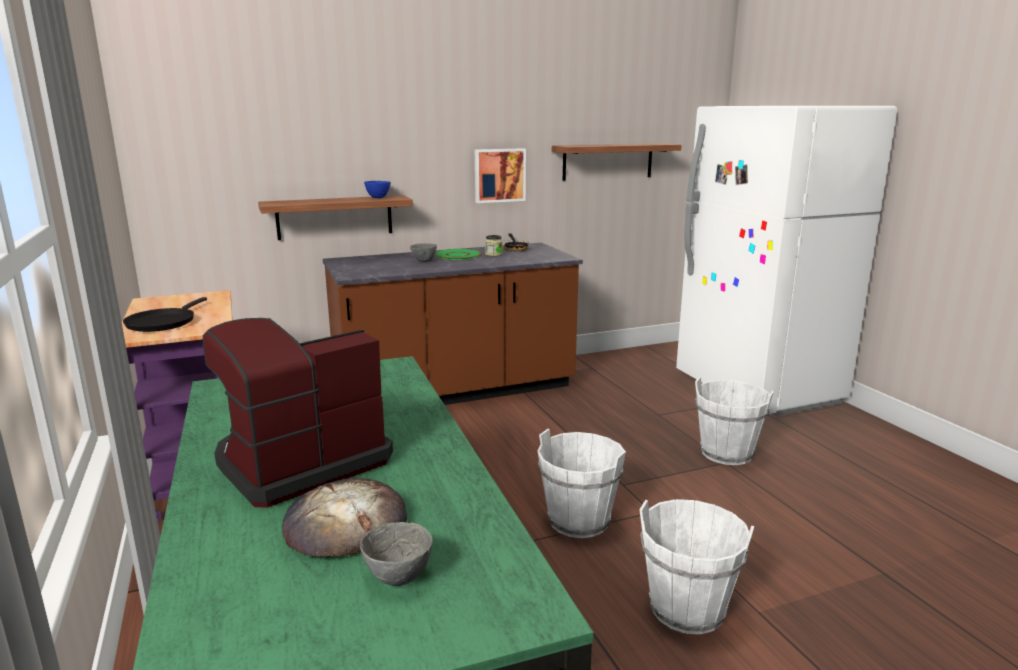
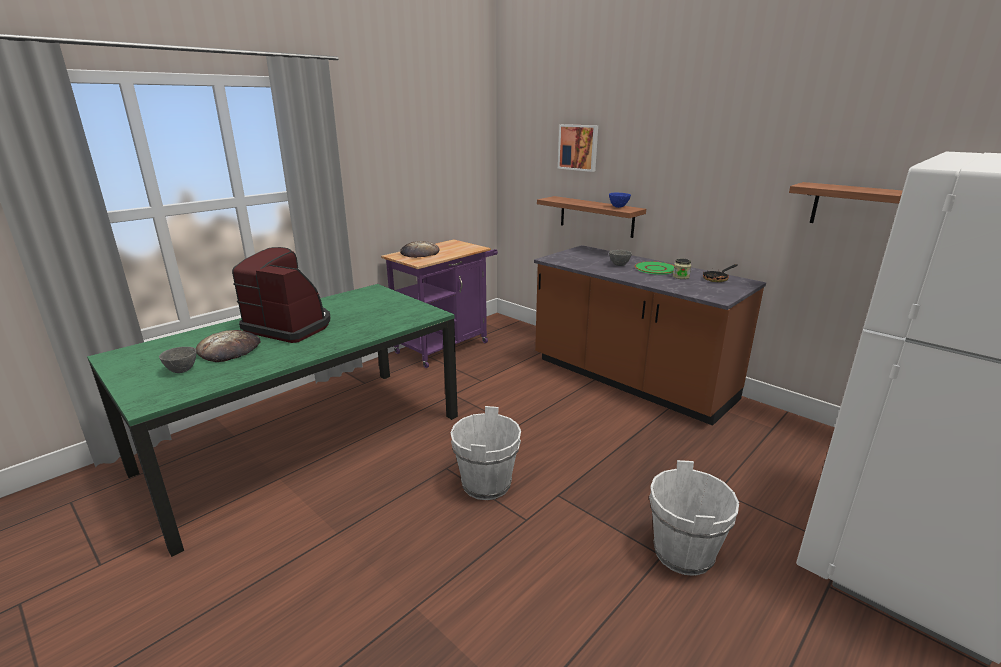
camera: 65 degrees right, 5 degrees up
black frying pan [123,297,207,332] -> bread [400,241,439,258]
picture [475,148,526,203] -> picture moved to [558,124,598,172]
white bucket [640,499,754,634] -> none

